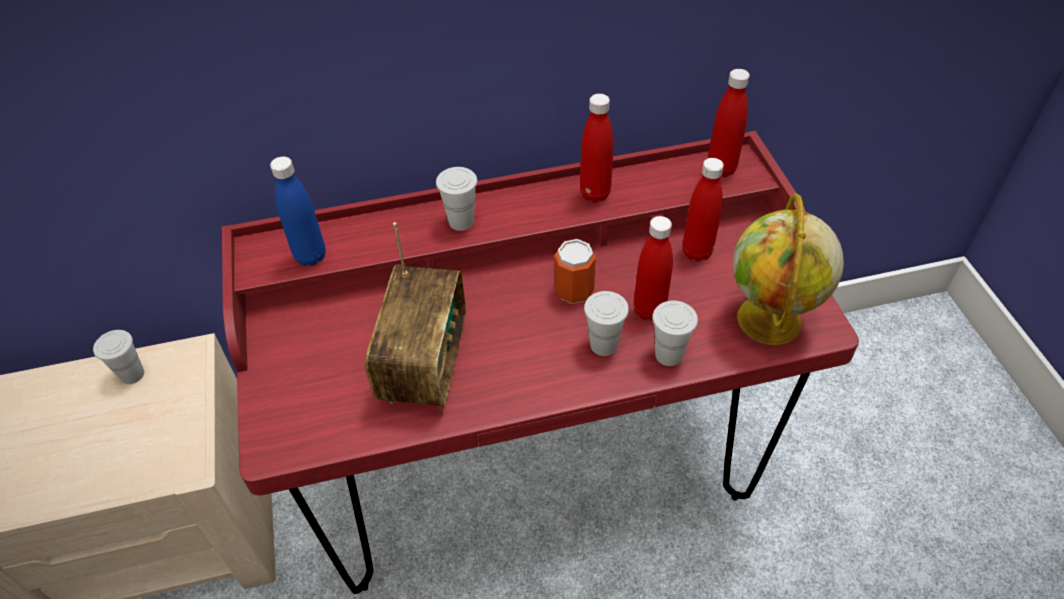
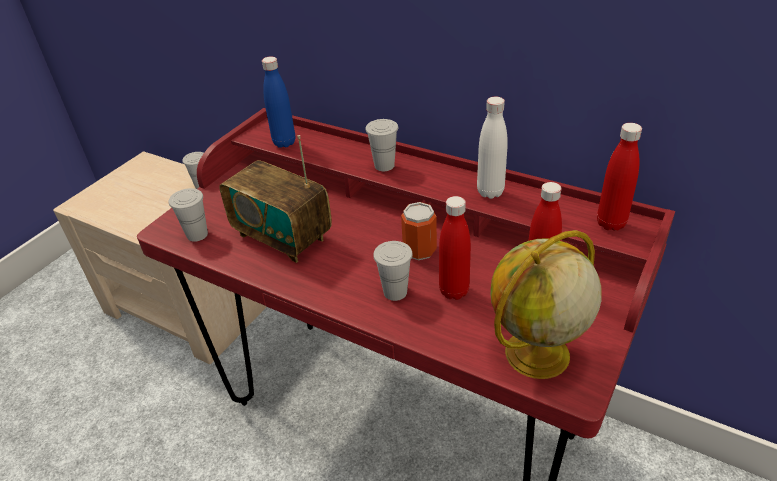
camera: 45 degrees right, 10 degrees down
radio [365,222,466,409] -> radio turned 75 degrees clockwise [219,135,332,263]
red bottle [580,94,614,203] -> white bottle [477,97,508,199]
white cup [652,301,698,366] -> white cup moved to [168,188,208,242]

